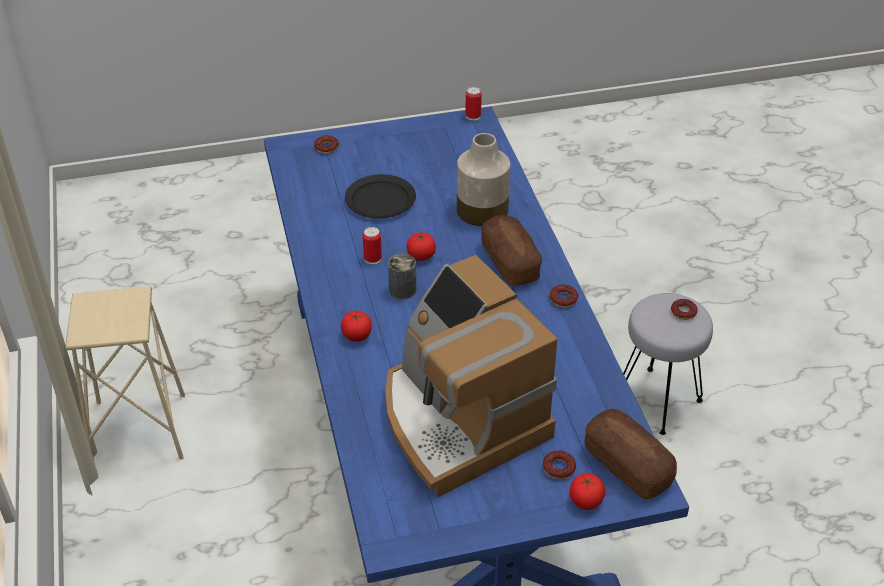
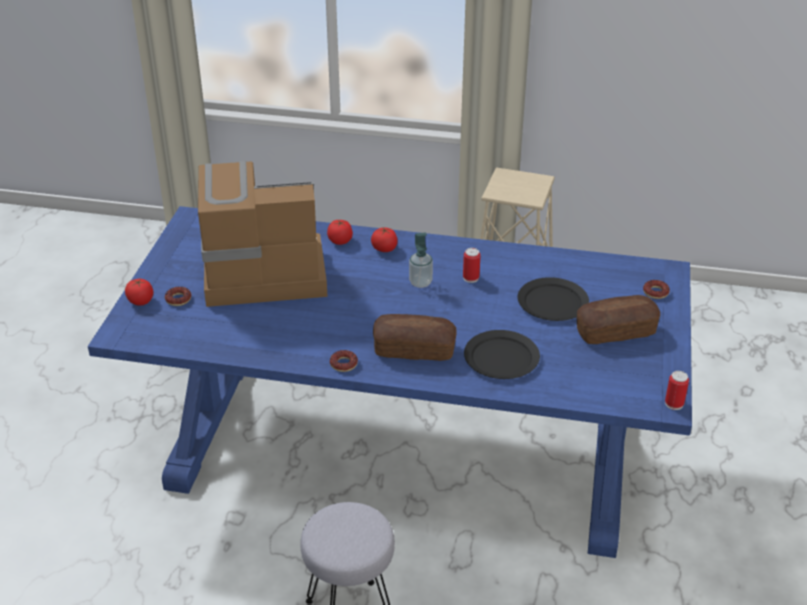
camera: 115 degrees right, 5 degrees down
can [388,254,416,299] -> soap dispenser [409,233,433,288]
tomato [407,232,436,261] -> tomato moved to [327,220,353,245]
beige vase [457,133,510,226] -> black plate [464,330,540,379]
bread [585,409,677,499] -> bread moved to [577,295,660,344]
donut [671,299,698,320] -> none

